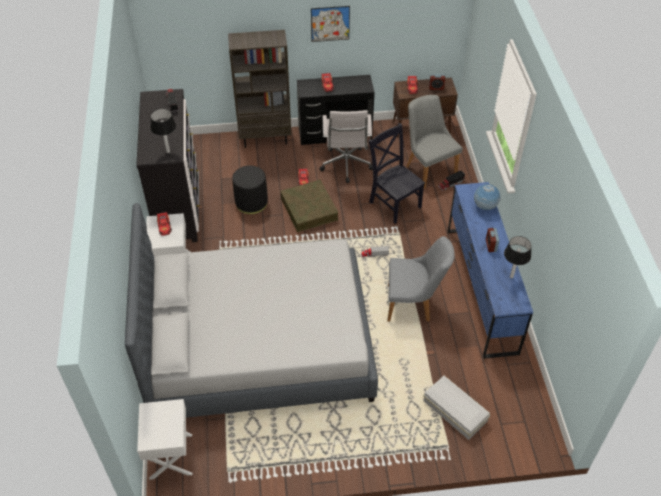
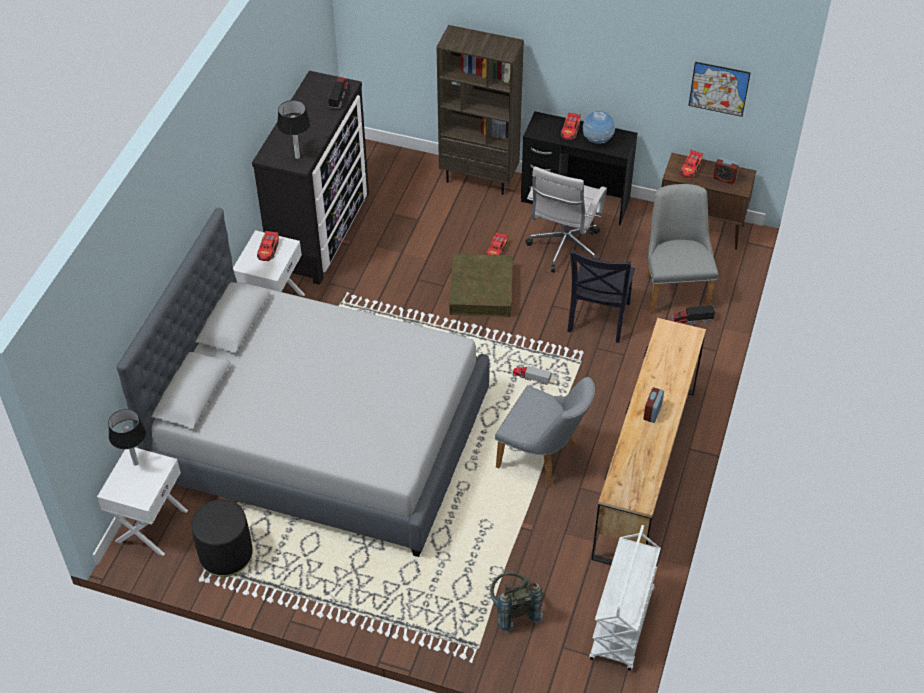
camera: 25 degrees right, 0 degrees up
black ottoman [232,166,268,214] -> black ottoman moved to [191,499,253,577]
picture [311,6,350,42] -> picture moved to [688,62,751,117]
black chair [369,123,425,224] -> black chair turned 150 degrees counterclockwise [567,249,635,343]
white storage box [423,376,490,440] -> grey backpack [490,572,543,632]
blue dresser [448,182,533,359] -> brown dresser [592,318,706,565]
globe [474,184,501,210] -> globe moved to [583,111,615,144]
table lamp [504,236,531,278] -> table lamp moved to [108,409,146,466]
none -> white cart [590,525,661,671]

